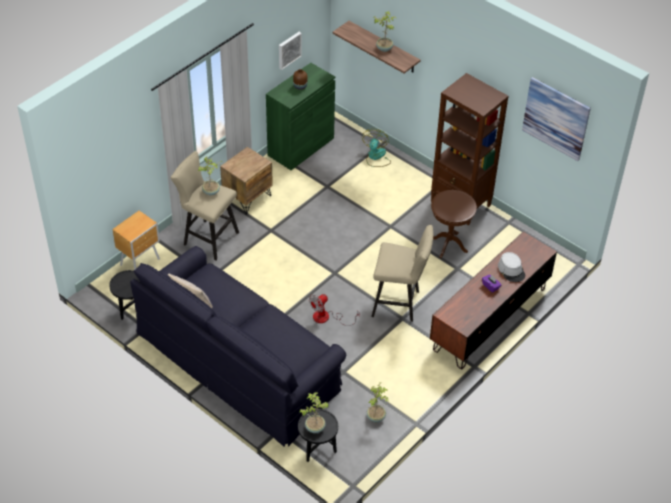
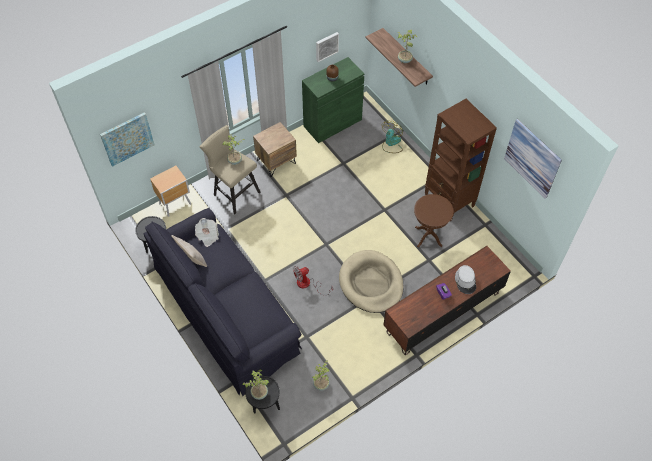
camera: 15 degrees right, 10 degrees up
beige stool [371,225,433,322] -> beige dog bed [339,250,404,313]
none -> picture [100,112,154,167]
none -> newspaper [195,218,219,247]

